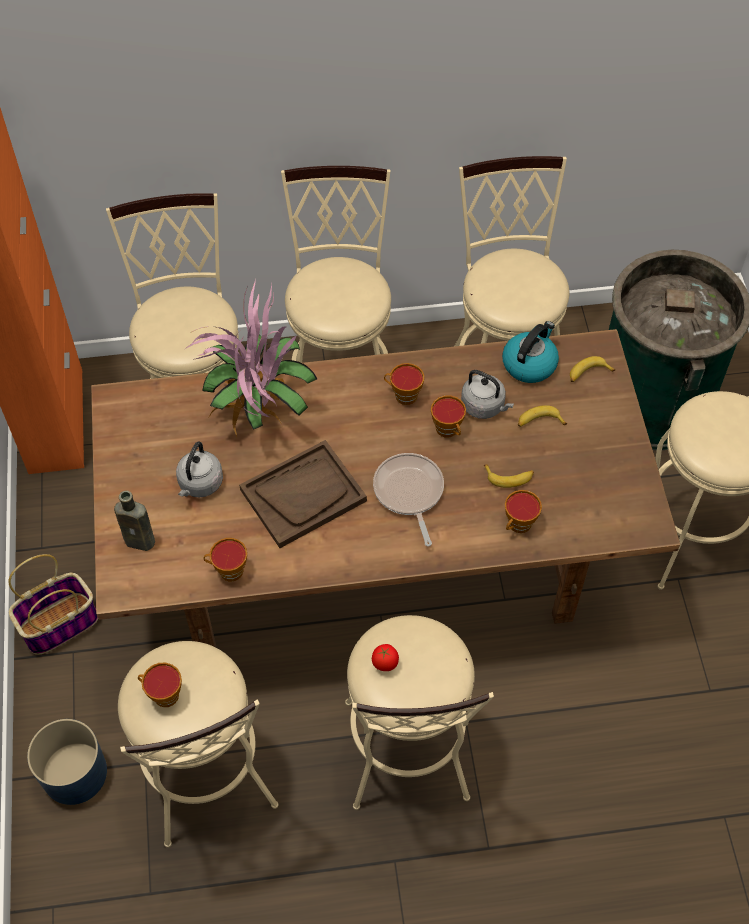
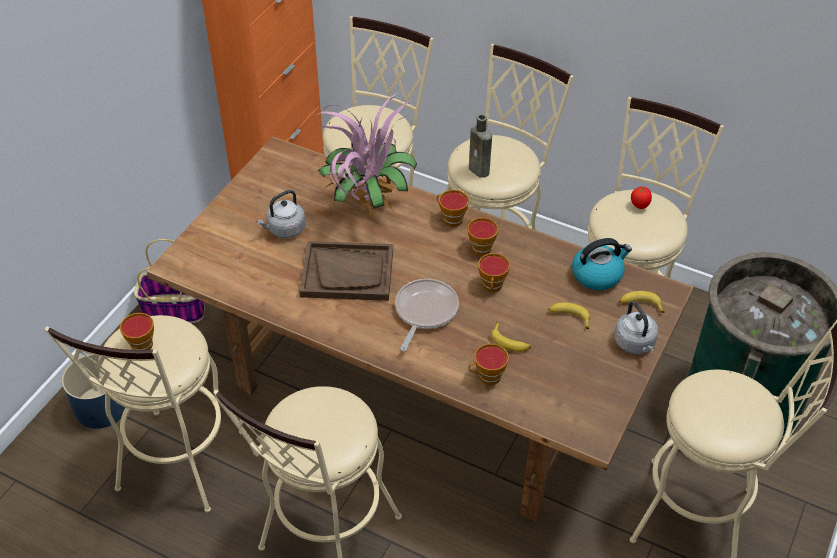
camera: 35 degrees right, 10 degrees down
brown bottle [114,490,155,551] -> brown bottle moved to [469,114,492,178]
cup [203,538,247,581] -> cup moved to [437,190,469,227]
tomato [372,644,399,671] -> tomato moved to [631,187,652,209]
grey kettle [461,370,514,419] -> grey kettle moved to [614,301,658,354]

